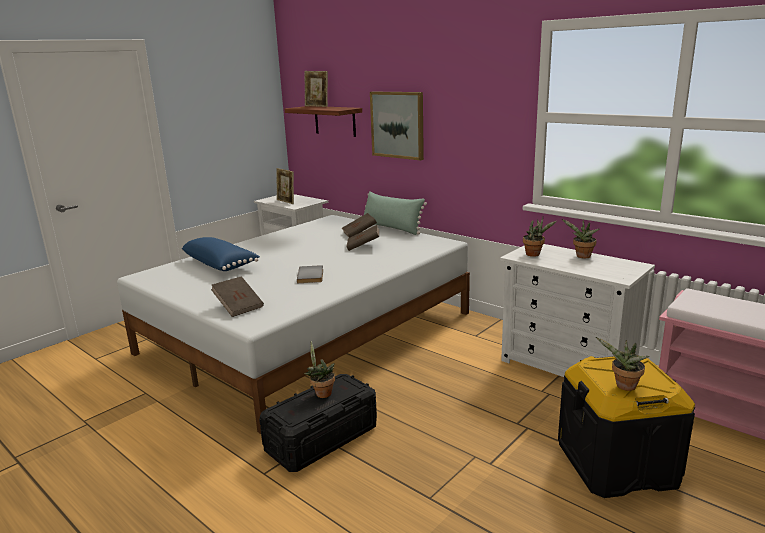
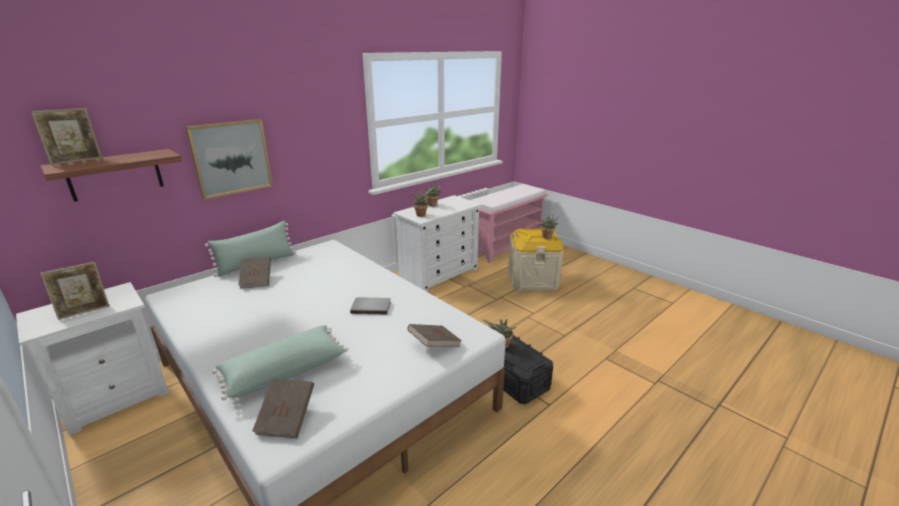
camera: 85 degrees left, 5 degrees up
blue pillow [181,237,260,271] -> green pillow [212,325,348,400]
brown book [346,225,379,251] -> brown book moved to [252,379,314,438]
black storage box [558,356,695,498] -> beige storage box [508,228,564,291]

